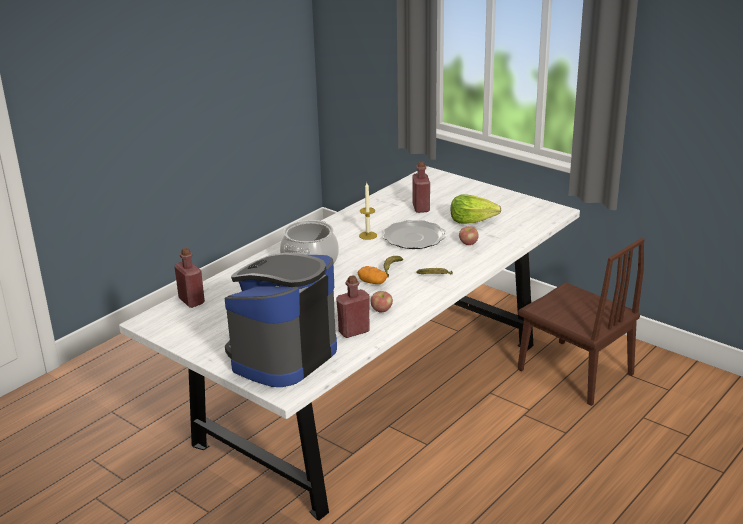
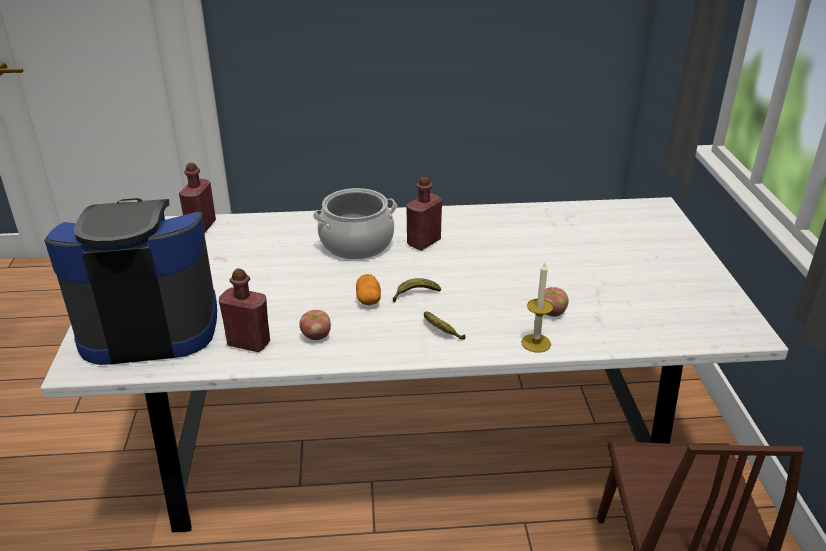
camera: 45 degrees right, 5 degrees up
candle [359,183,377,240] -> candle moved to [521,263,553,353]
plate [383,220,445,249] -> none
red bottle [412,161,430,213] -> red bottle moved to [406,177,442,251]
lettuce [451,194,501,224] -> none

